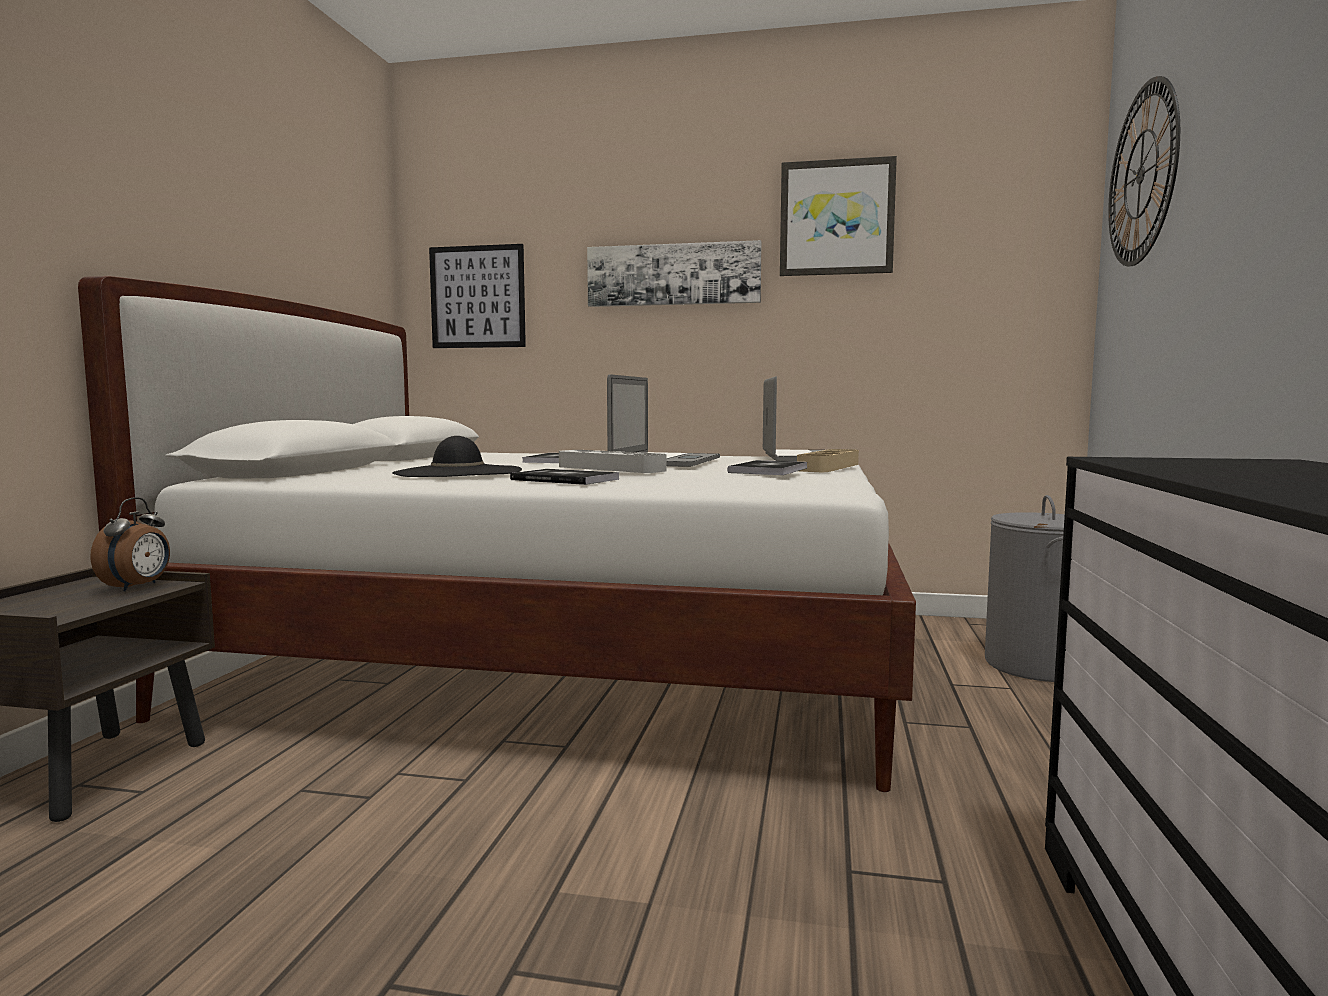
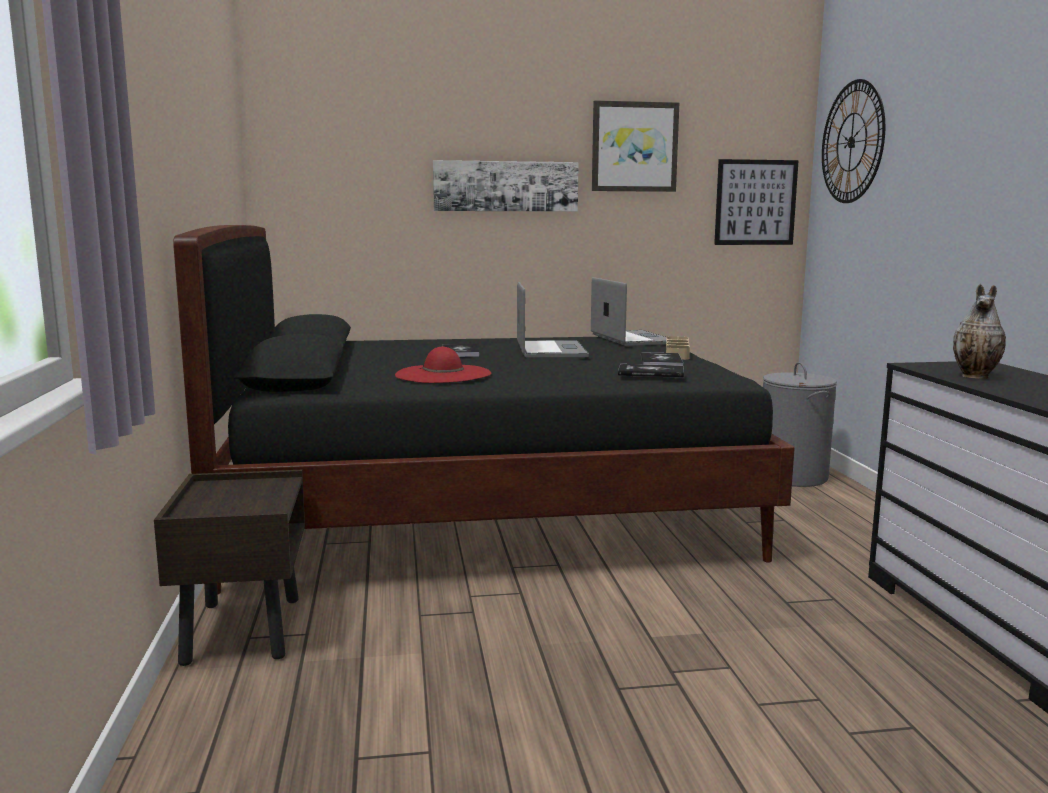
camera: 20 degrees left, 5 degrees up
white bed [78,276,916,792] -> black bed [173,225,795,594]
alarm clock [90,497,170,591] -> none
black hat [392,436,522,477] -> red hat [395,347,491,383]
picture [429,244,526,348] -> picture moved to [714,159,799,245]
book [510,469,619,485] -> book moved to [618,364,684,378]
grey tray [559,450,667,473] -> none
none -> vase [953,284,1006,379]

